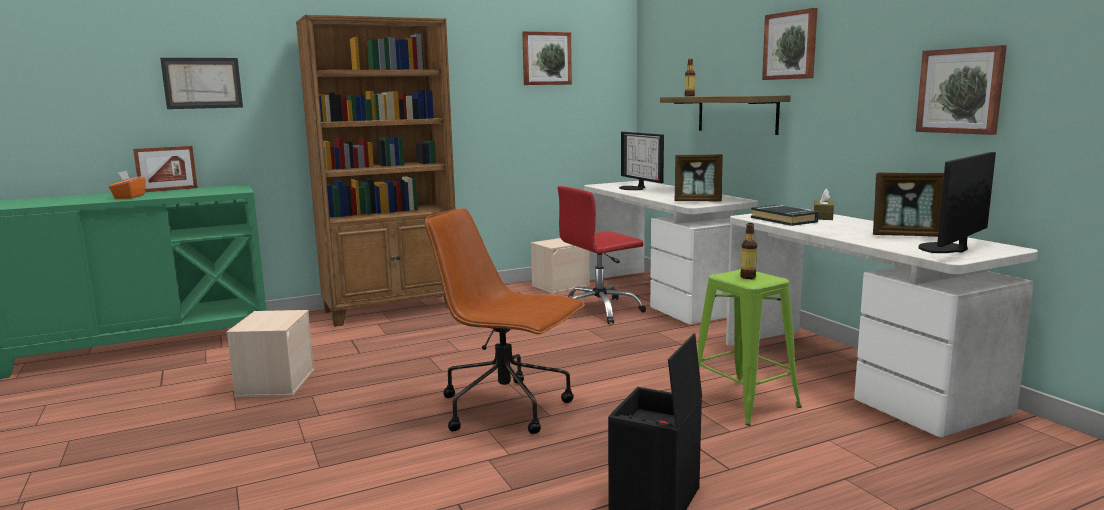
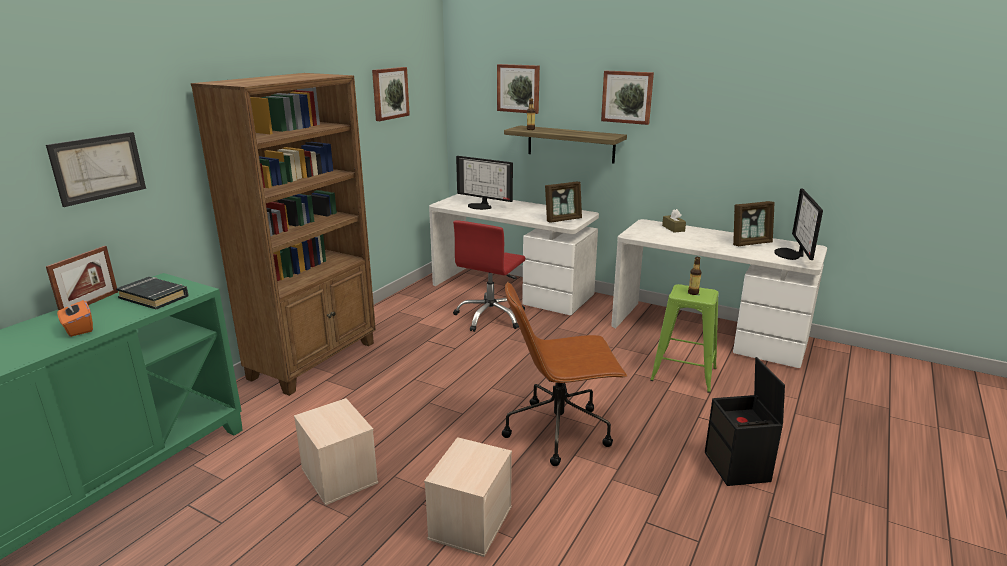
camera: 35 degrees left, 10 degrees up
beige storage box [530,238,590,294] -> beige storage box moved to [424,437,512,557]
black book [751,205,819,226] -> black book moved to [116,277,189,309]
picture [916,45,1007,135] -> picture moved to [497,64,540,114]

